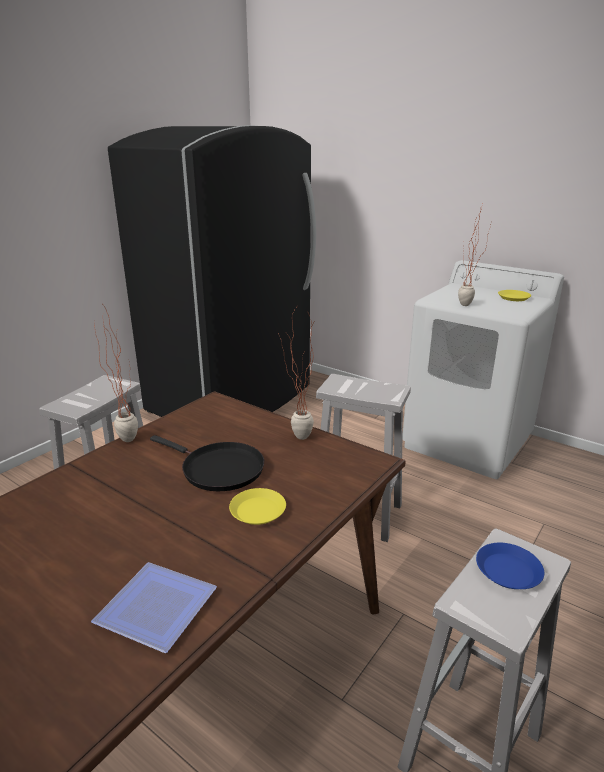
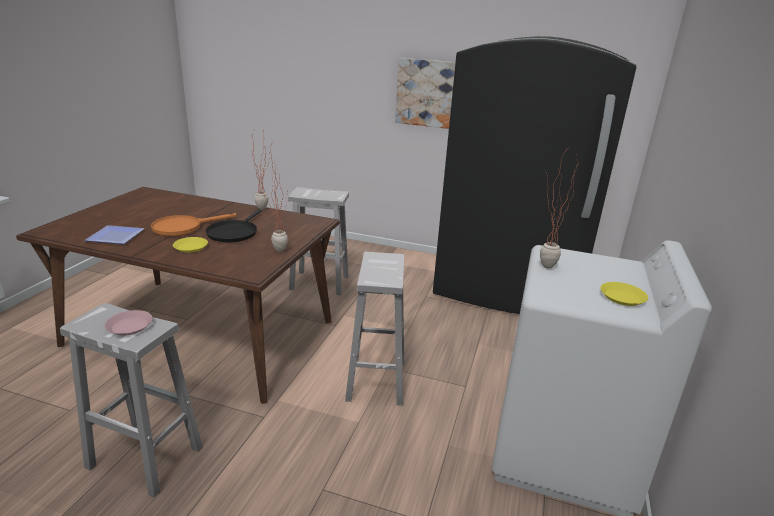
camera: 70 degrees right, 0 degrees up
blue plate [476,543,544,589] -> pink plate [105,310,153,336]
none -> orange frying pan [151,213,237,236]
none -> picture [395,58,456,129]

